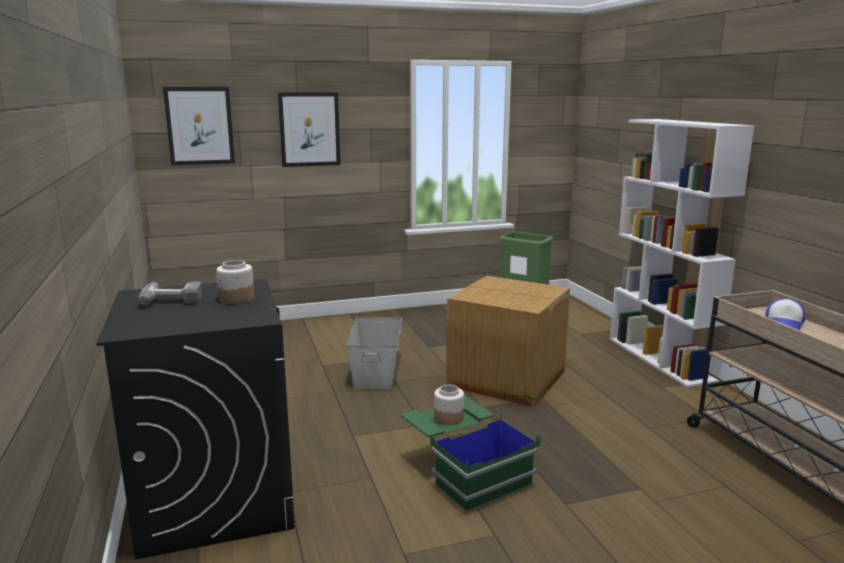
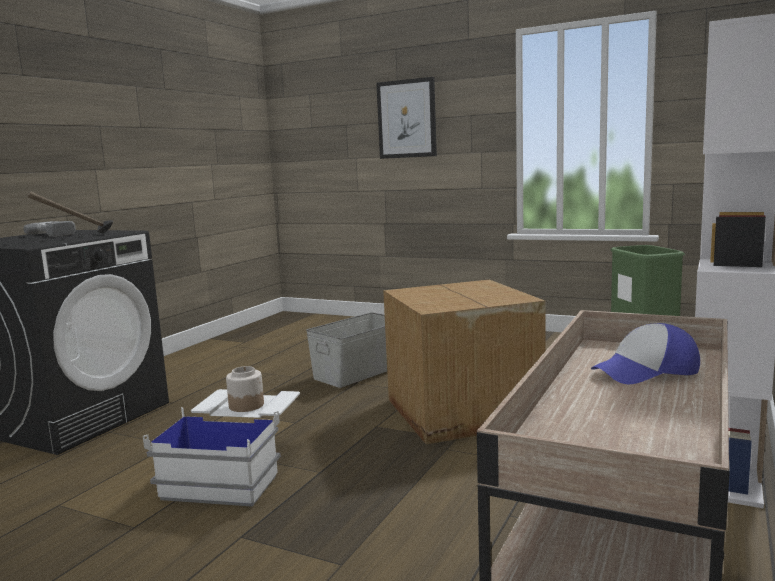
camera: 45 degrees right, 5 degrees down
picture [163,87,235,165] -> none
jar [216,260,254,304] -> hammer [27,191,113,234]
green storage box [401,396,541,512] -> white storage box [143,389,300,507]

